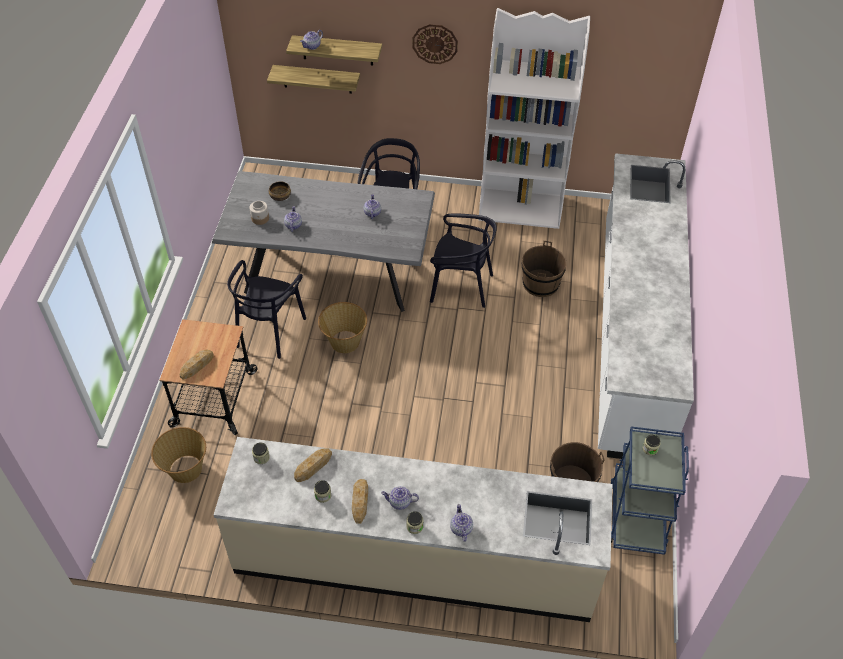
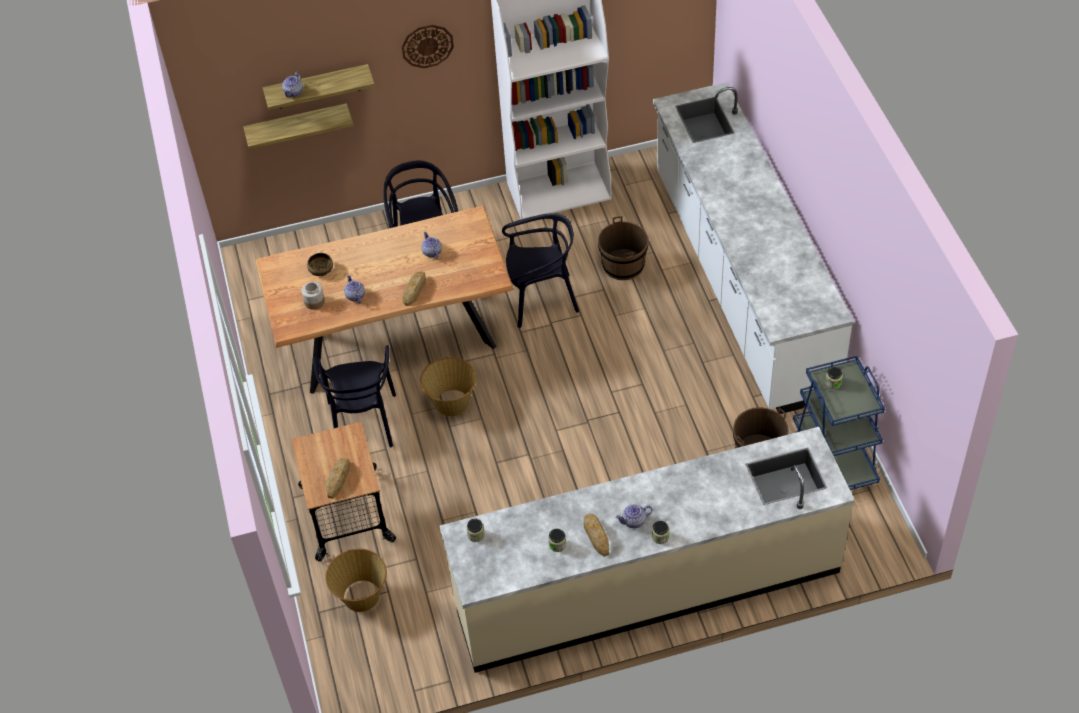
camera: 20 degrees left, 0 degrees up
grey dining table [212,171,435,312] -> brown dining table [256,206,514,394]
bread [294,448,332,482] -> bread moved to [403,271,426,306]
teapot [450,504,473,542] -> none

